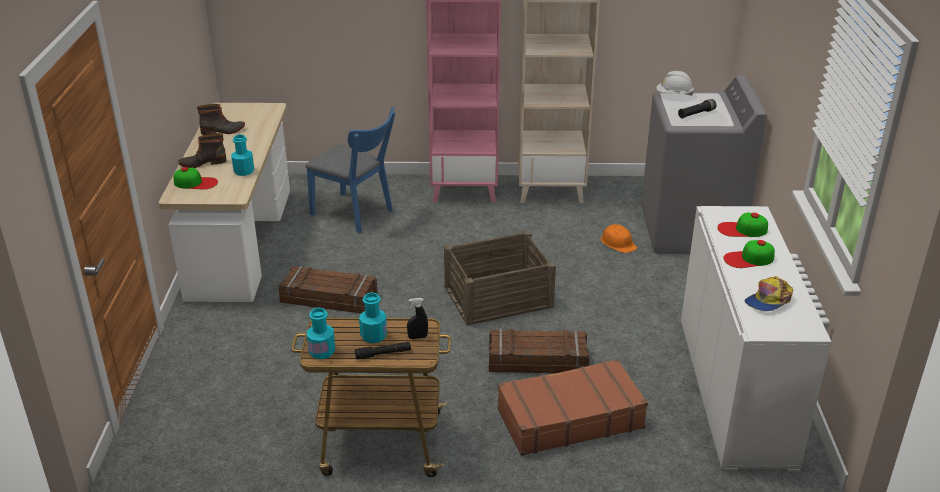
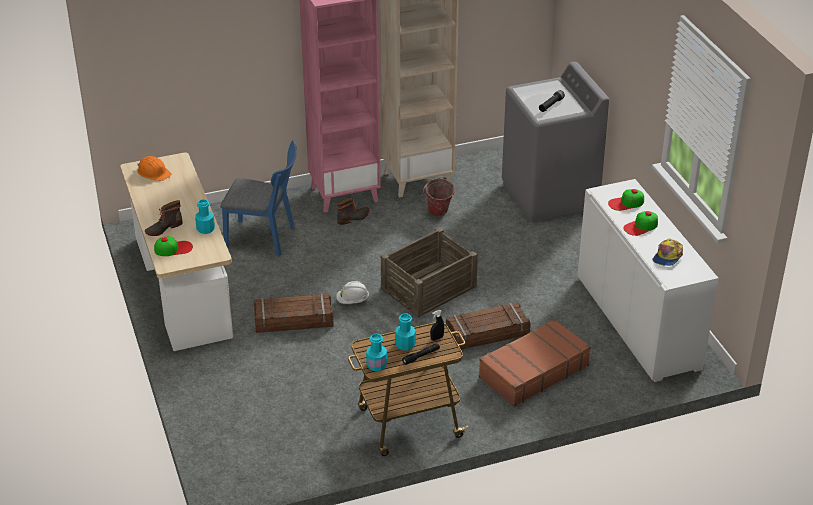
camera: 20 degrees left, 5 degrees up
boot [197,104,245,135] -> boot moved to [337,198,370,225]
orange hard hat [601,224,637,253] -> orange hard hat moved to [137,156,172,181]
white hard hat [656,71,694,96] -> white hard hat moved to [336,281,369,304]
none -> bucket [423,177,455,216]

